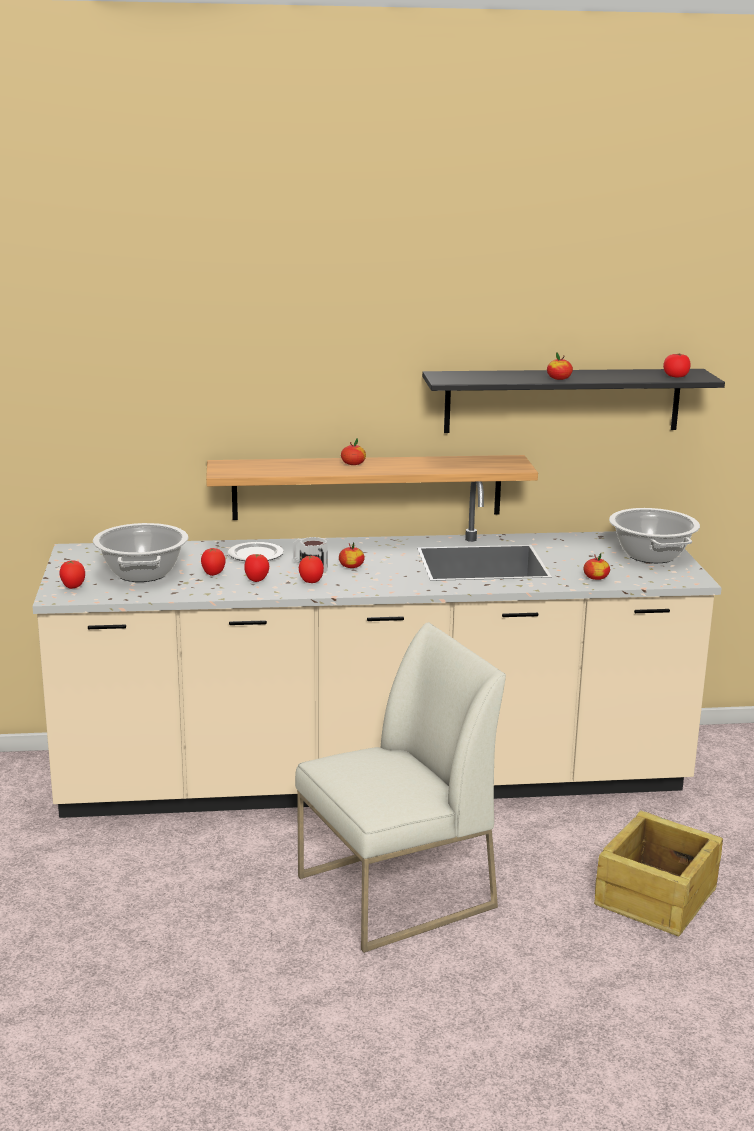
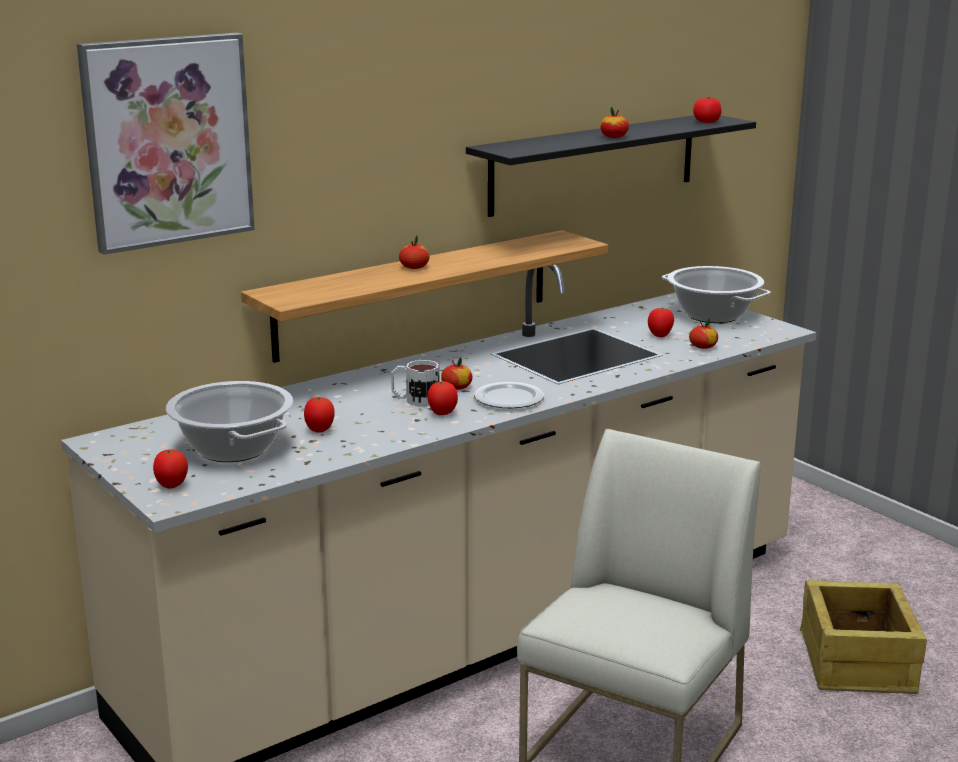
camera: 30 degrees left, 0 degrees up
plate [228,542,284,561] -> plate moved to [474,382,544,408]
tomato [244,554,269,582] -> tomato moved to [648,308,674,337]
none -> picture [77,33,255,255]

